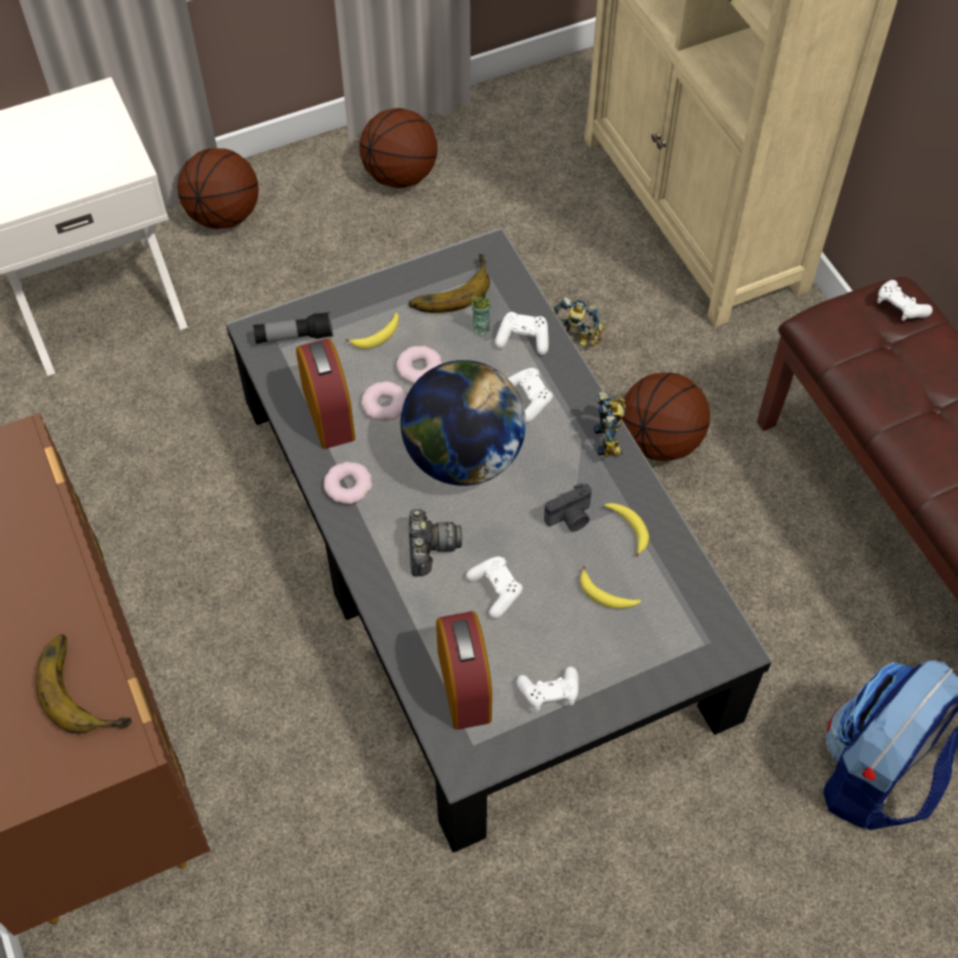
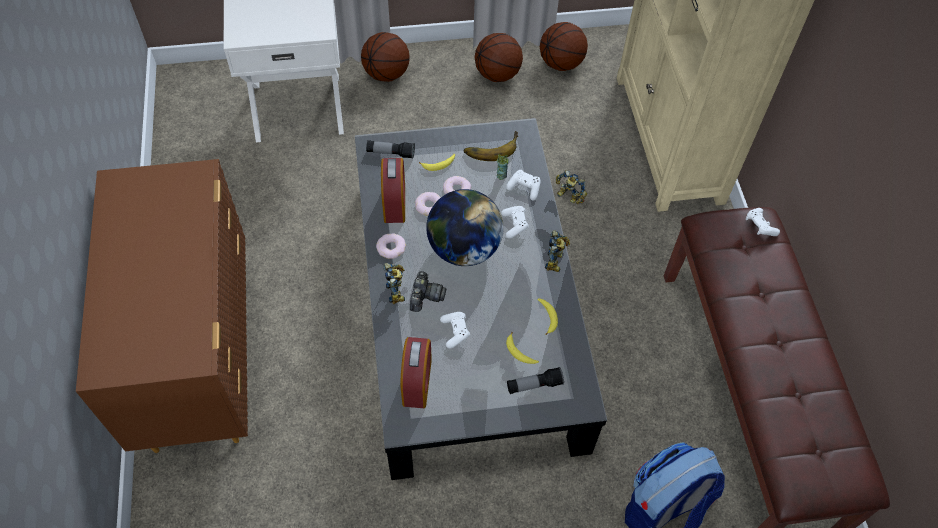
camera: 15 degrees right, 0 degrees up
banana [36,635,132,733] -> none
white game controller [516,666,579,711] -> none
camera [544,483,592,532] -> none
basketball [622,373,710,461] -> basketball moved to [540,22,588,71]
none -> toy robot [383,263,405,304]
none -> flashlight [507,367,564,394]

